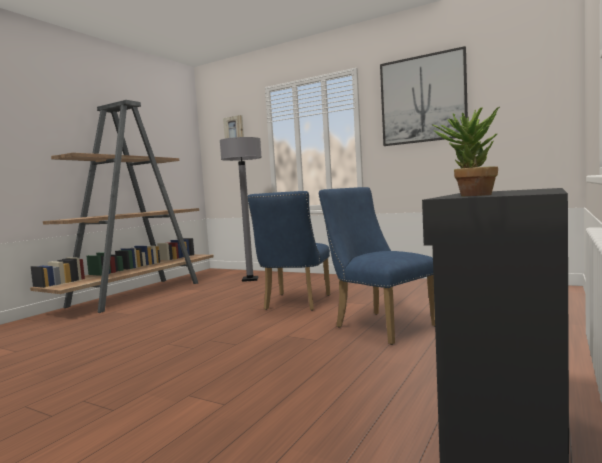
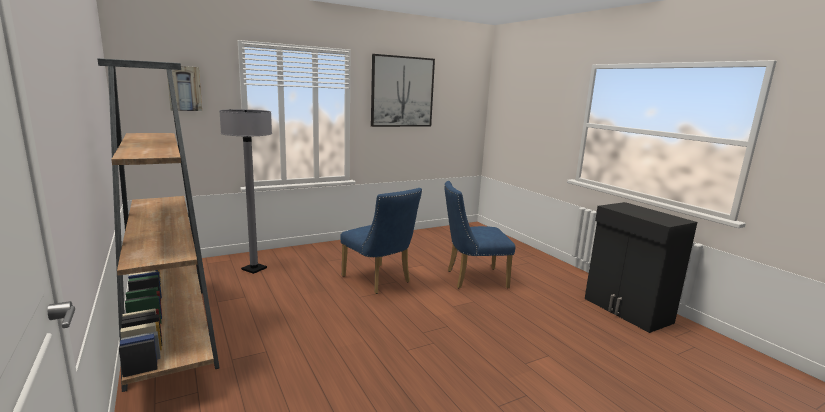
camera: 60 degrees left, 10 degrees up
potted plant [432,107,500,196] -> none

